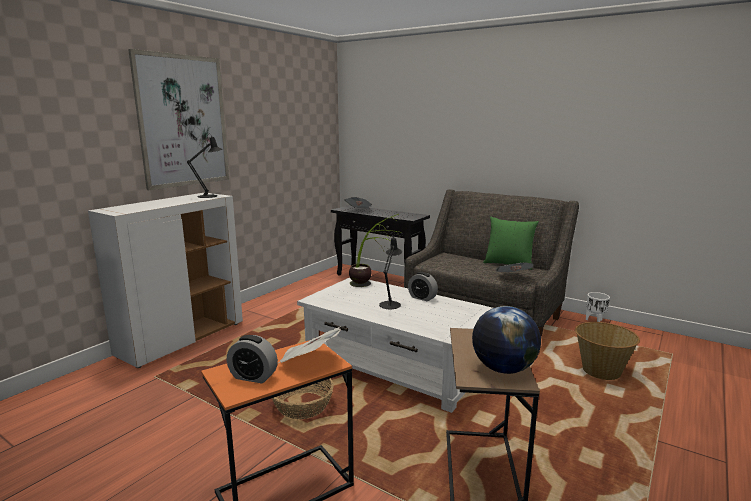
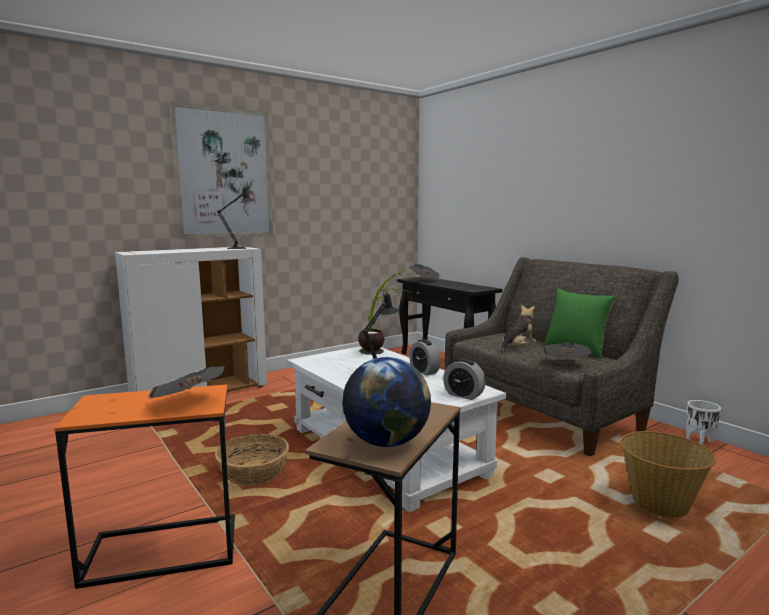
camera: 20 degrees right, 5 degrees down
alarm clock [227,335,278,383] -> alarm clock moved to [443,358,486,400]
none -> plush toy [501,305,537,355]

